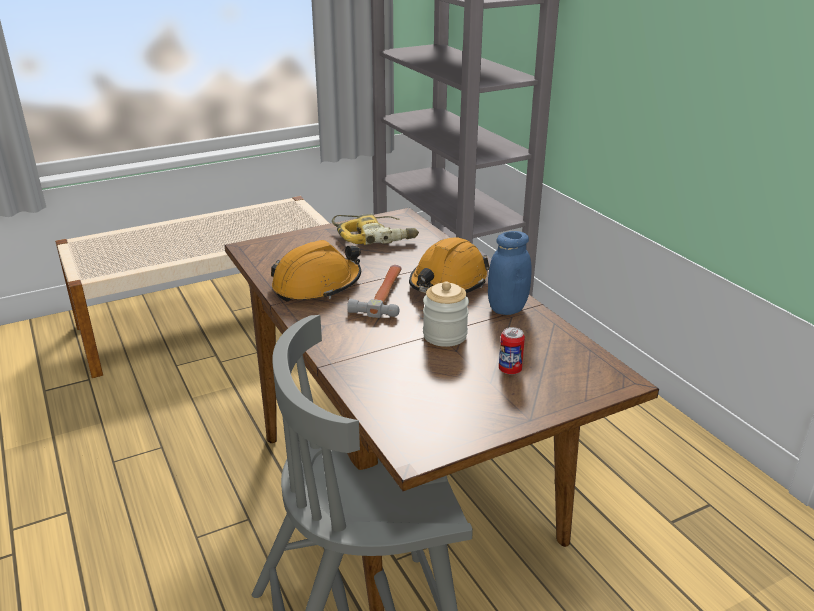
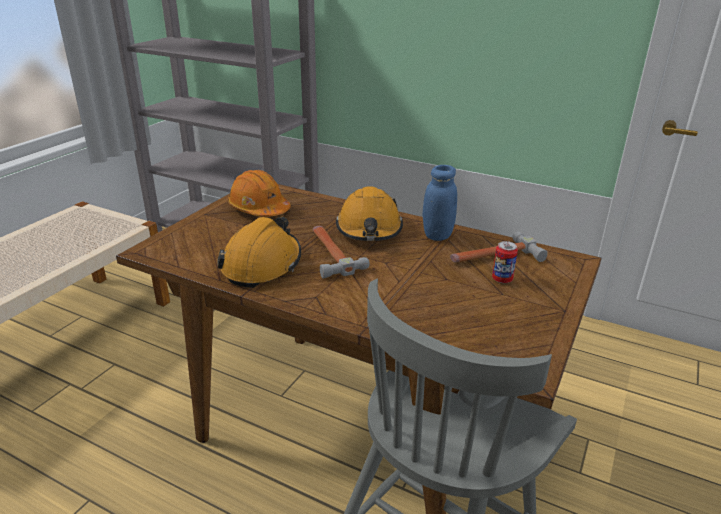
camera: 35 degrees left, 0 degrees up
power drill [332,214,419,245] -> orange hard hat [228,170,291,217]
jar [423,281,469,347] -> none
none -> hammer [450,232,548,262]

